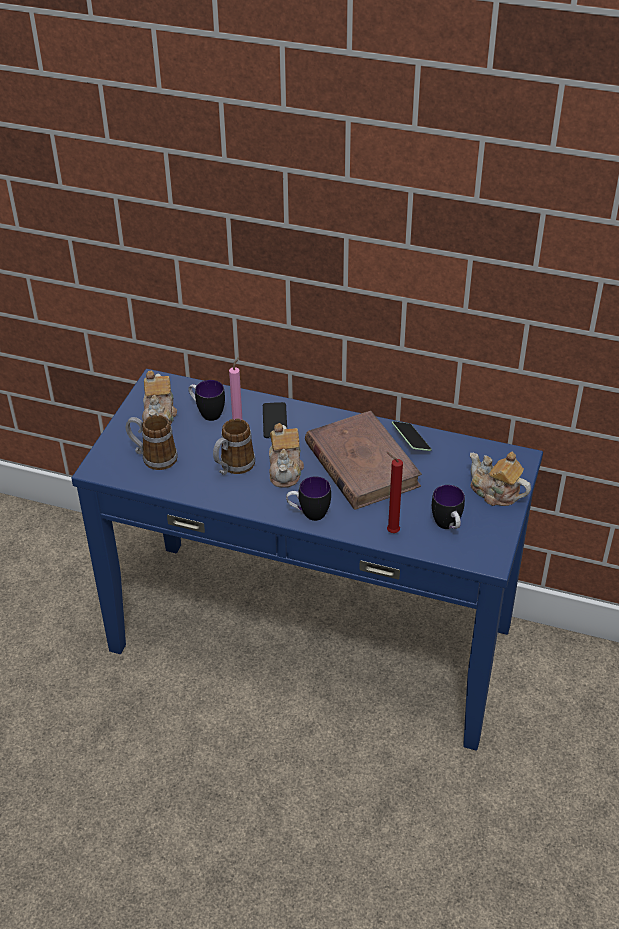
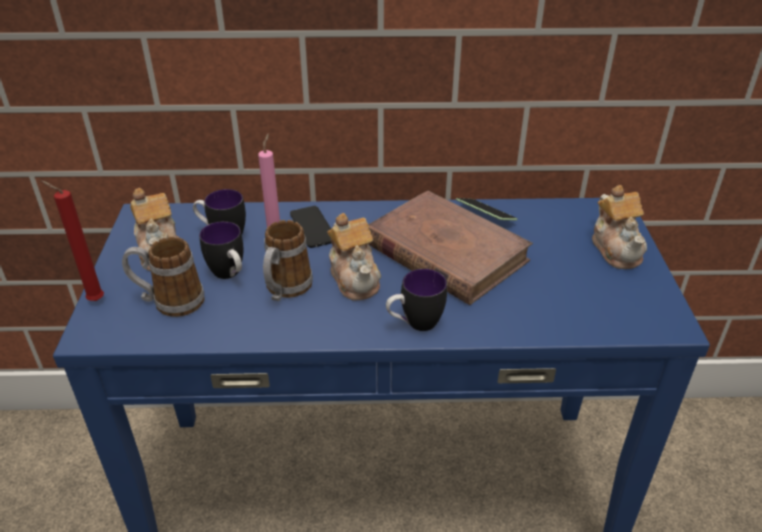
camera: 20 degrees left, 5 degrees down
red candle [387,452,403,533] -> red candle moved to [41,181,104,301]
mug [432,485,465,529] -> mug moved to [199,221,243,279]
teapot [470,452,531,506] -> teapot turned 120 degrees counterclockwise [592,185,647,269]

